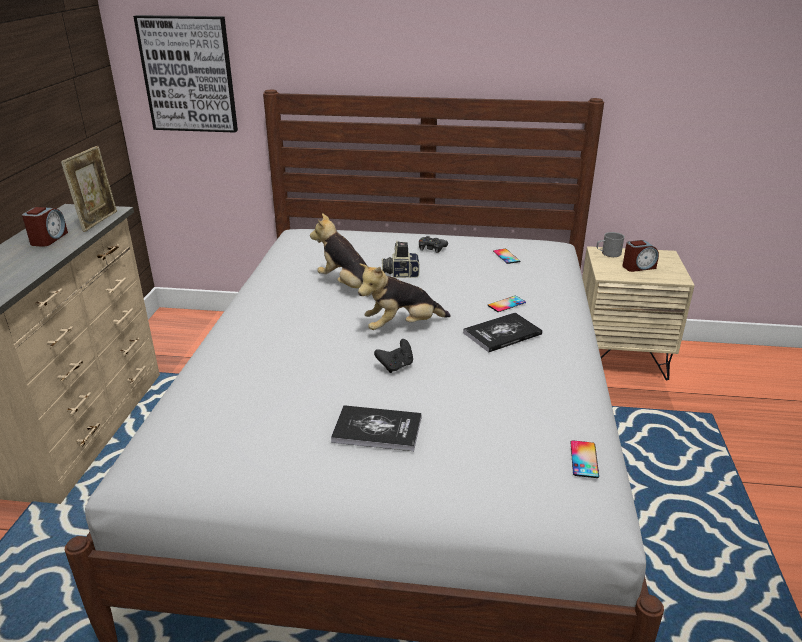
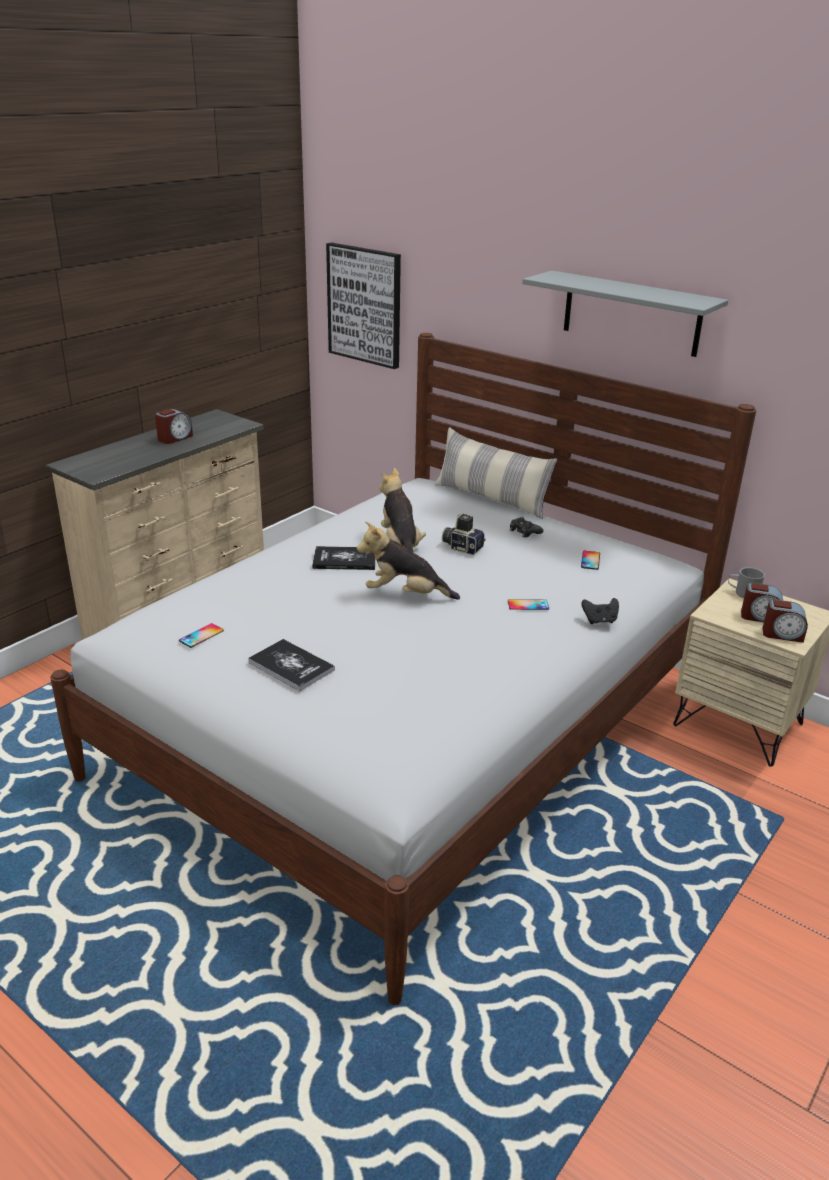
camera: 30 degrees right, 0 degrees up
picture frame [61,146,117,232] -> none
black game controller [374,339,413,373] -> black game controller moved to [581,598,619,624]
book [463,312,543,352] -> book moved to [312,546,376,570]
phone [571,440,599,478] -> phone moved to [179,623,224,648]
none -> pillow [435,427,558,519]
none -> grey shelf [522,271,728,357]
none -> alarm clock [762,599,808,643]

